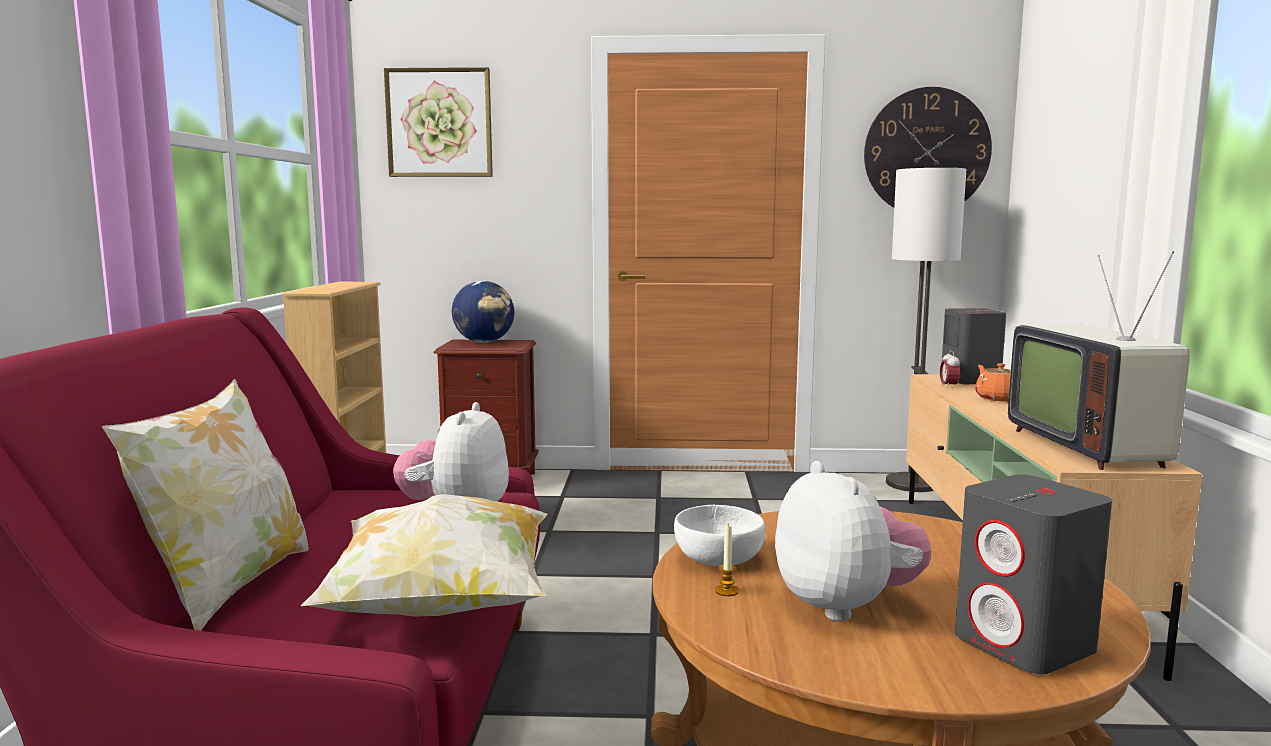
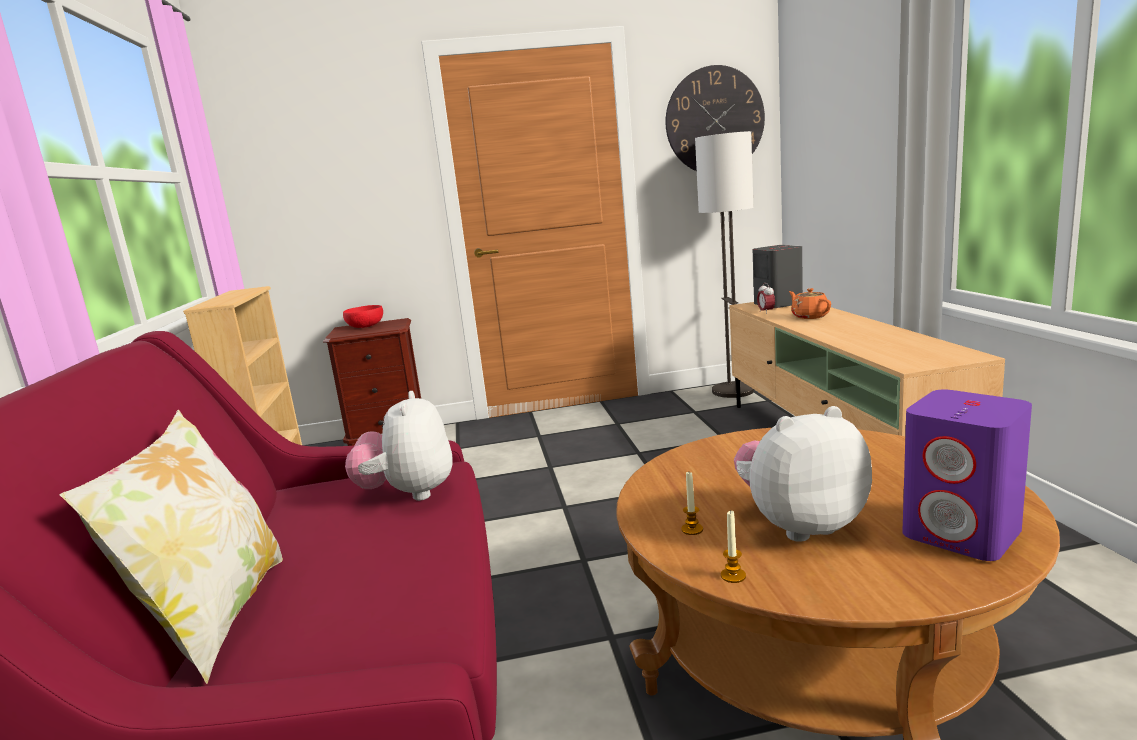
camera: 10 degrees left, 5 degrees up
pillow [301,494,548,617] -> none
picture [384,67,493,177] -> none
globe [452,281,514,343] -> red bowl [343,305,383,328]
white bowl [674,505,765,566] -> none
plush toy [775,461,931,622] -> plush toy turned 75 degrees counterclockwise [734,406,872,542]
grey speaker [955,474,1112,674] -> purple speaker [902,389,1032,561]
television [1008,251,1190,470] -> none
none -> candle [721,510,746,583]

